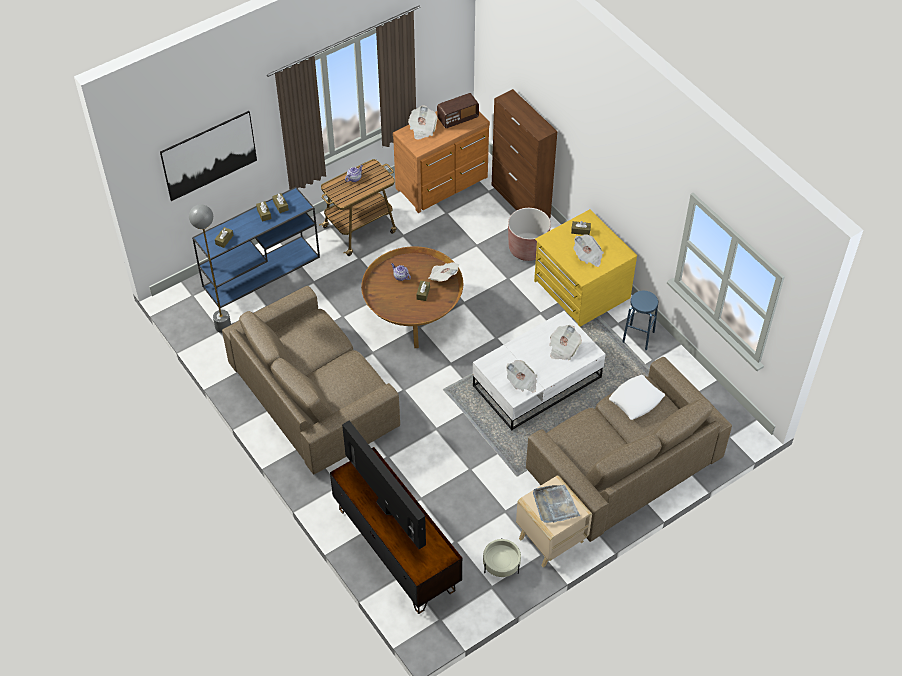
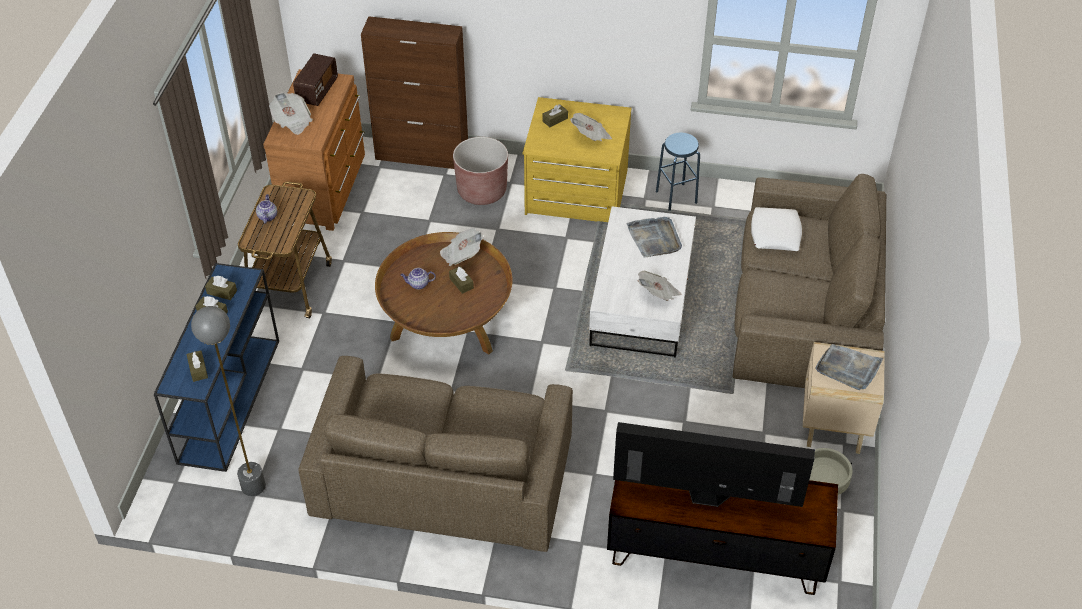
camera: 45 degrees left, 5 degrees down
picture [160,111,257,201] -> none
newspaper [549,325,582,360] -> grey tray [626,217,682,257]

